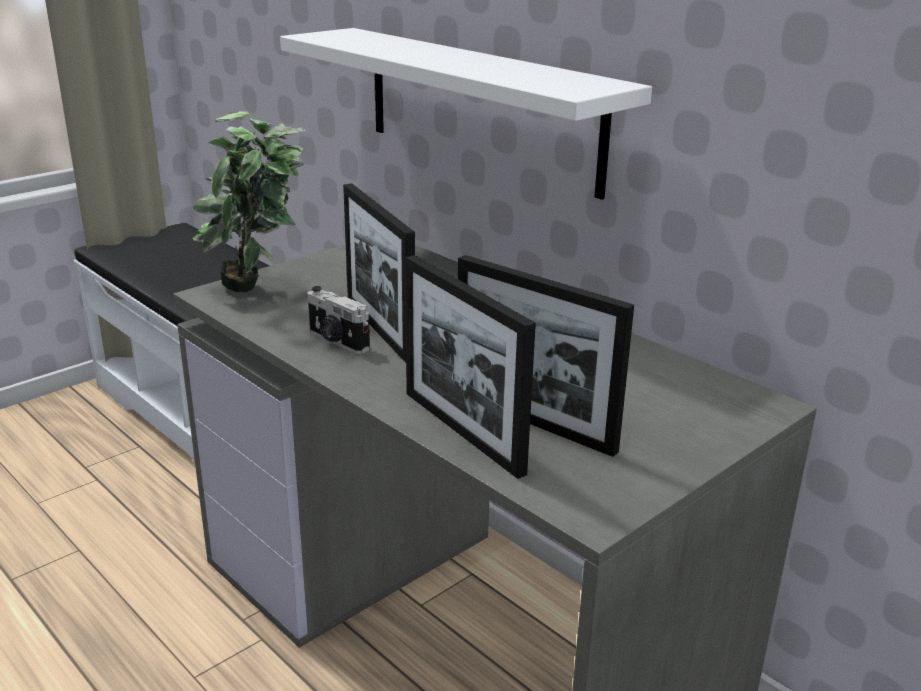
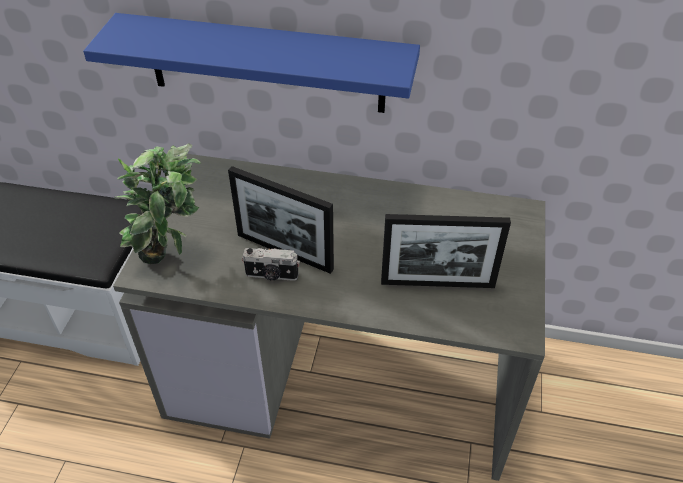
camera: 35 degrees left, 20 degrees up
white shelf [280,28,652,200] -> blue shelf [83,13,420,113]
picture frame [405,255,536,479] -> none

